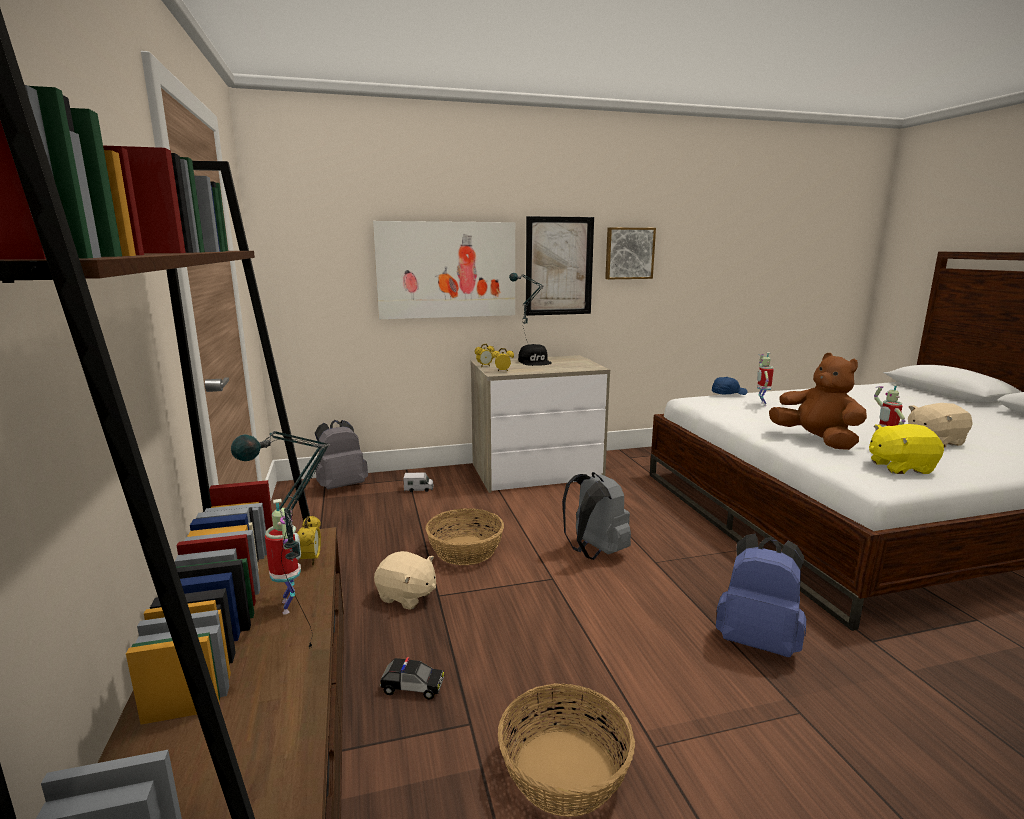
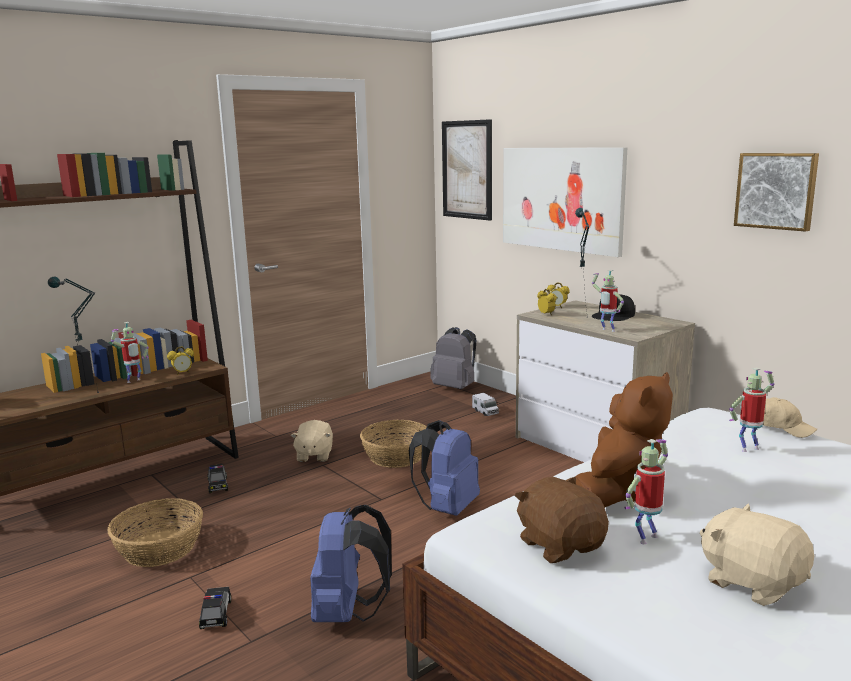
camera: 65 degrees right, 0 degrees up
picture [526,216,594,316] -> picture moved to [442,119,492,221]
grey backpack [562,472,631,560] -> blue backpack [409,420,480,516]
blue cap [712,377,747,395] -> beige cap [763,397,817,438]
yellow plush toy [869,424,944,474] -> brown plush toy [515,477,609,563]
none -> toy car [199,587,231,629]
none -> toy robot [592,270,624,332]

